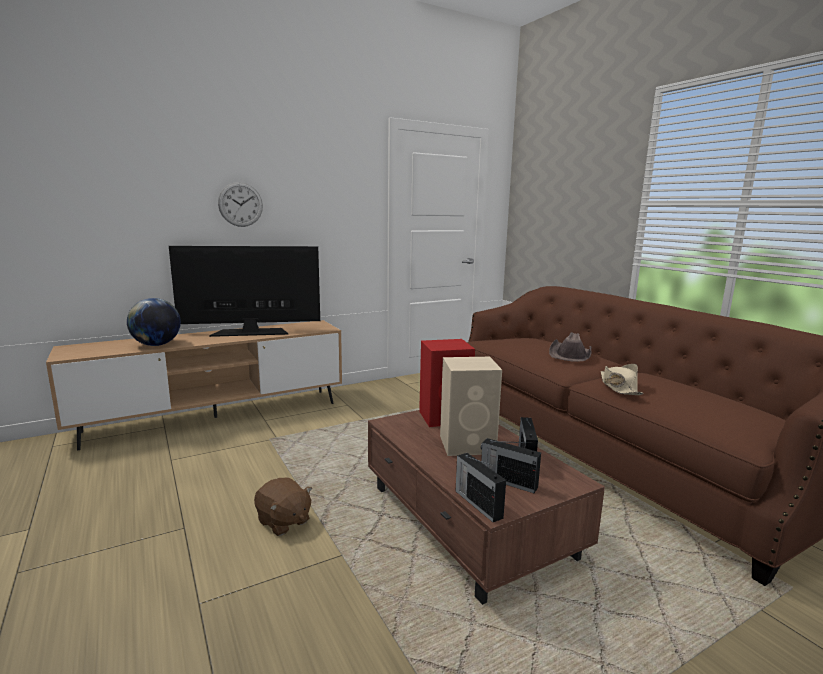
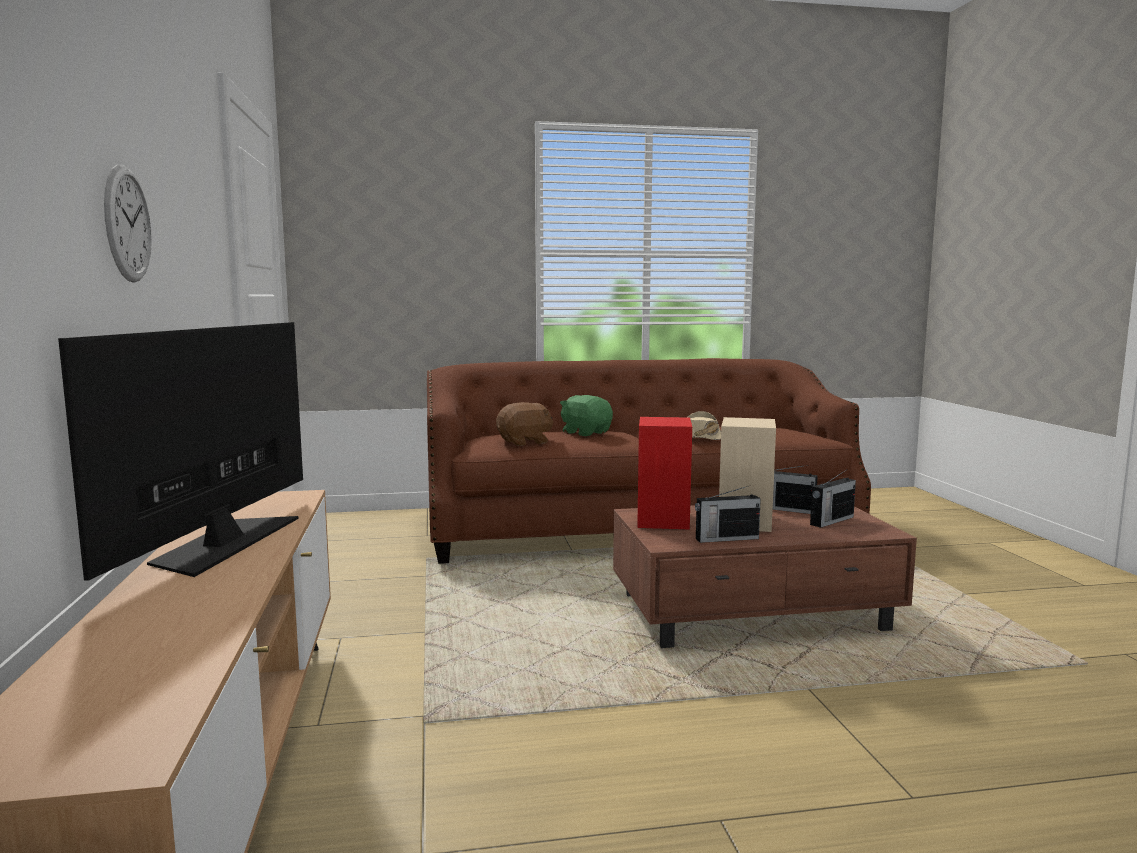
camera: 70 degrees left, 5 degrees down
globe [127,298,181,346] -> none
brown plush toy [254,478,312,536] -> brown plush toy moved to [496,402,553,446]
radio [456,453,506,522] -> radio moved to [695,485,761,543]
brown hat [549,332,592,362] -> green plush toy [560,395,613,436]

